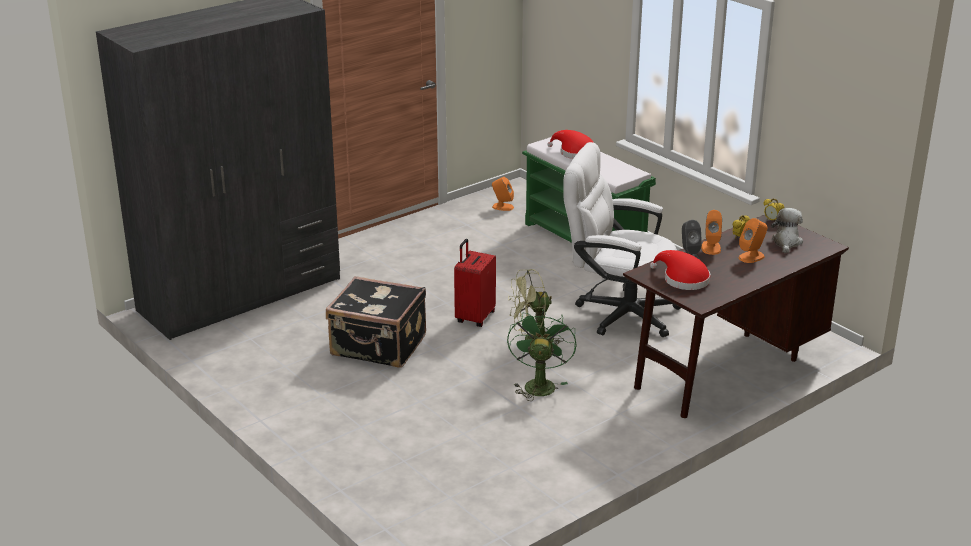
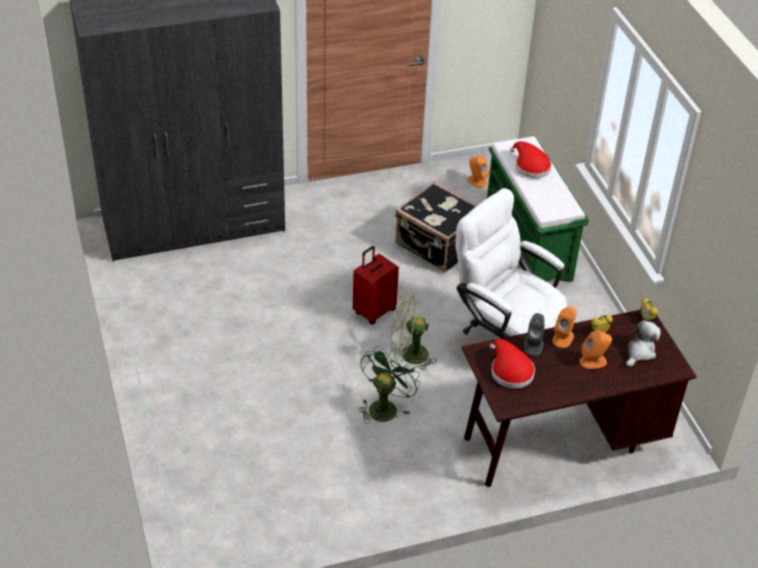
camera: 20 degrees right, 15 degrees up
black suitcase [326,276,426,368] -> black suitcase moved to [395,181,477,272]

